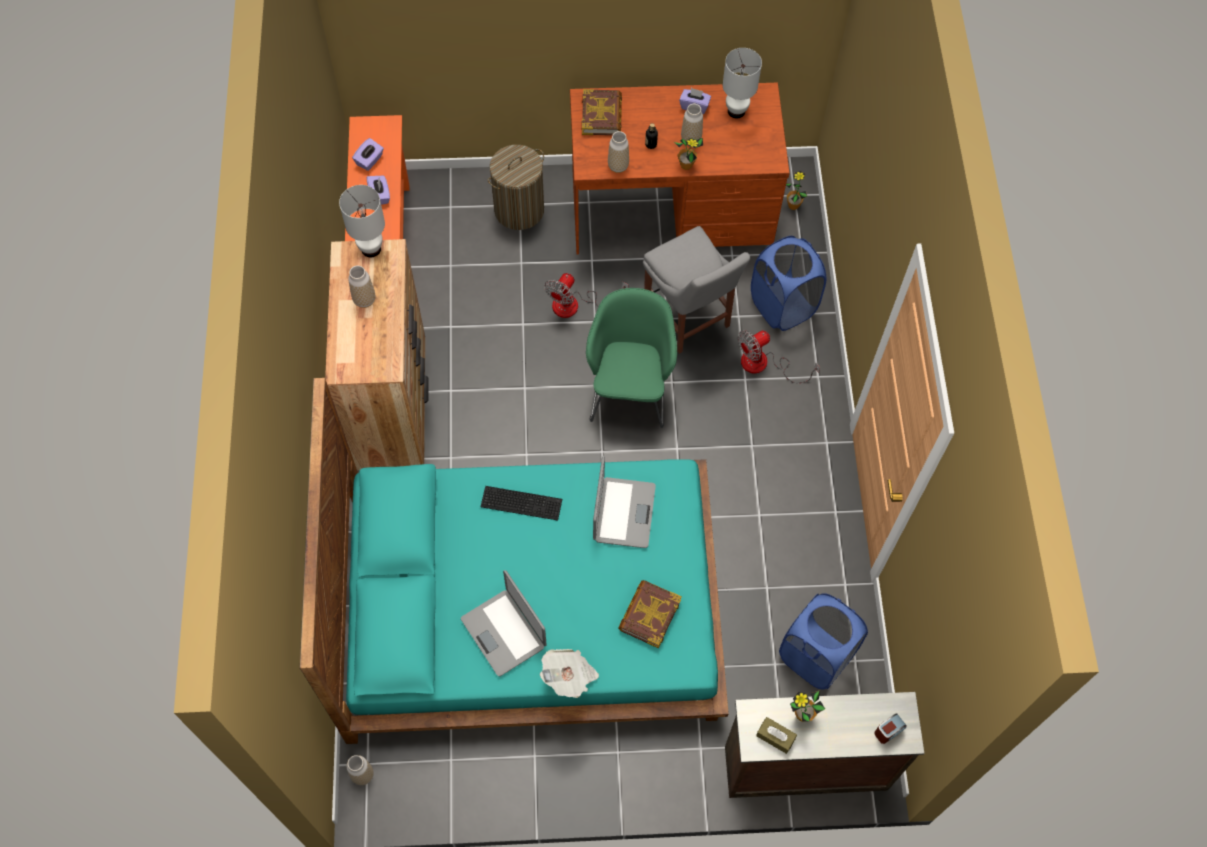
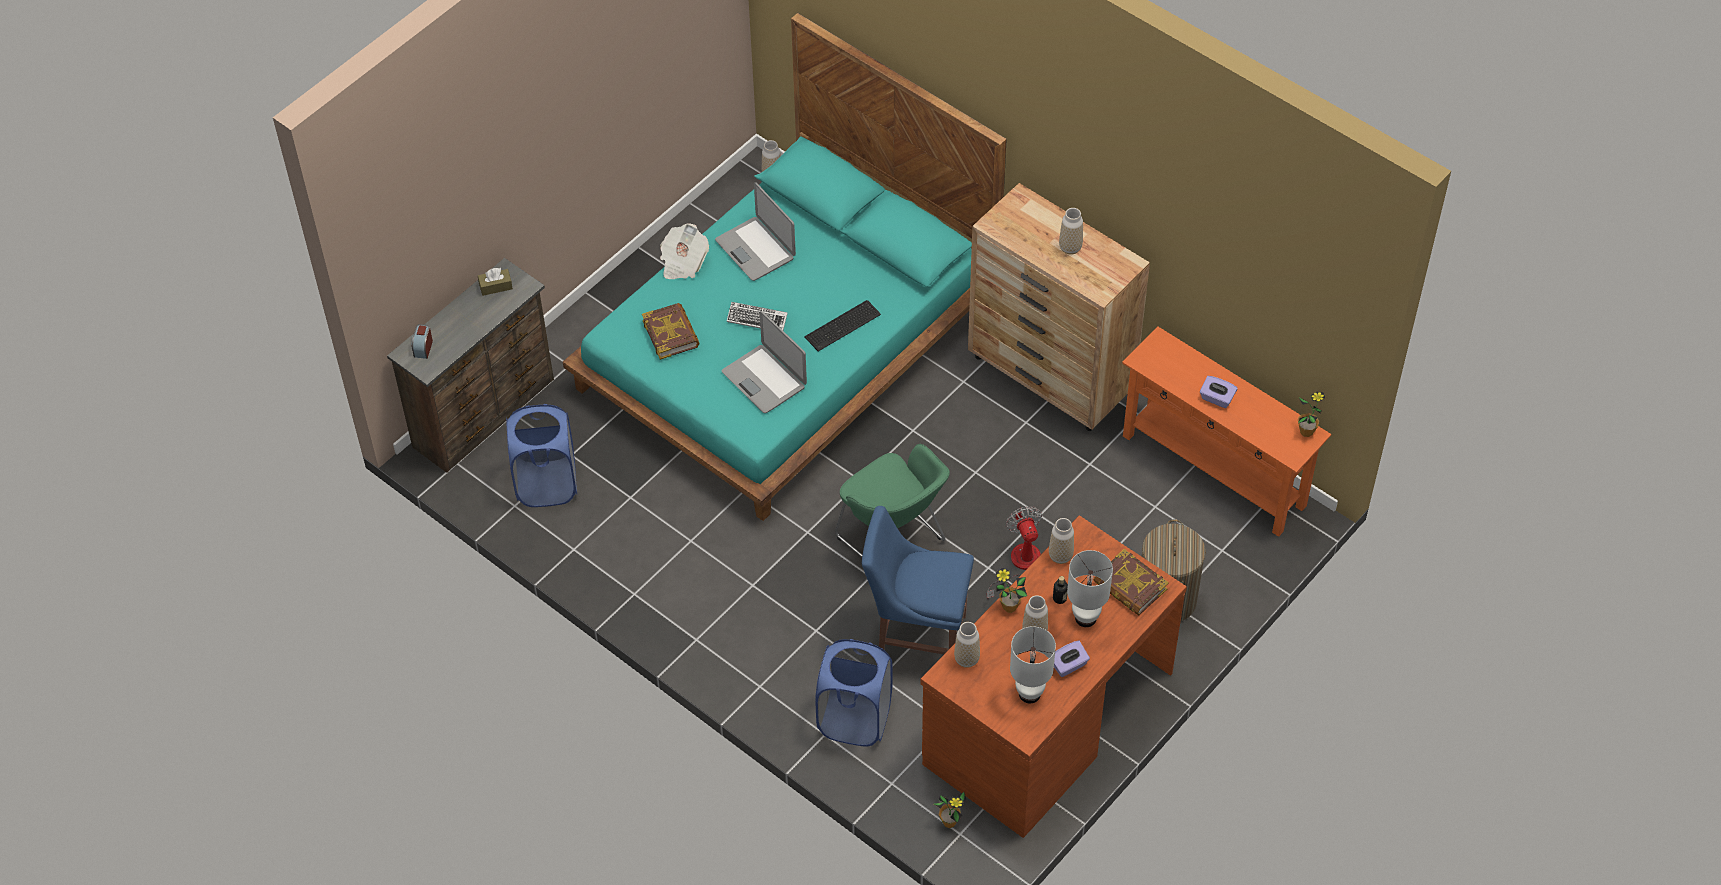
camera: 135 degrees right, 10 degrees down
white table lamp [339,185,385,257] -> white table lamp moved to [1067,550,1113,627]
purple tissue box [352,138,384,171] -> none
laptop [461,570,547,676] -> laptop turned 135 degrees counterclockwise [715,182,796,281]
grey chair [643,226,750,354] -> blue chair [862,506,974,654]
fan [738,330,820,383] -> none
potted plant [790,690,825,722] -> potted plant moved to [1298,391,1325,437]
none -> keyboard [727,302,788,330]
none -> vase [954,622,980,668]

